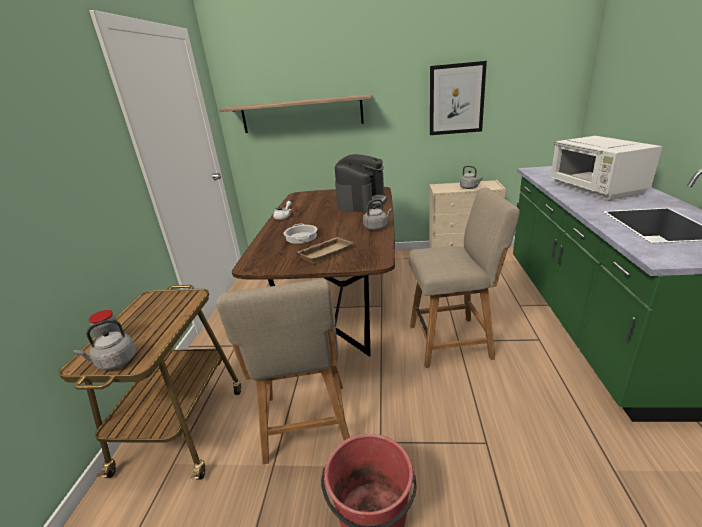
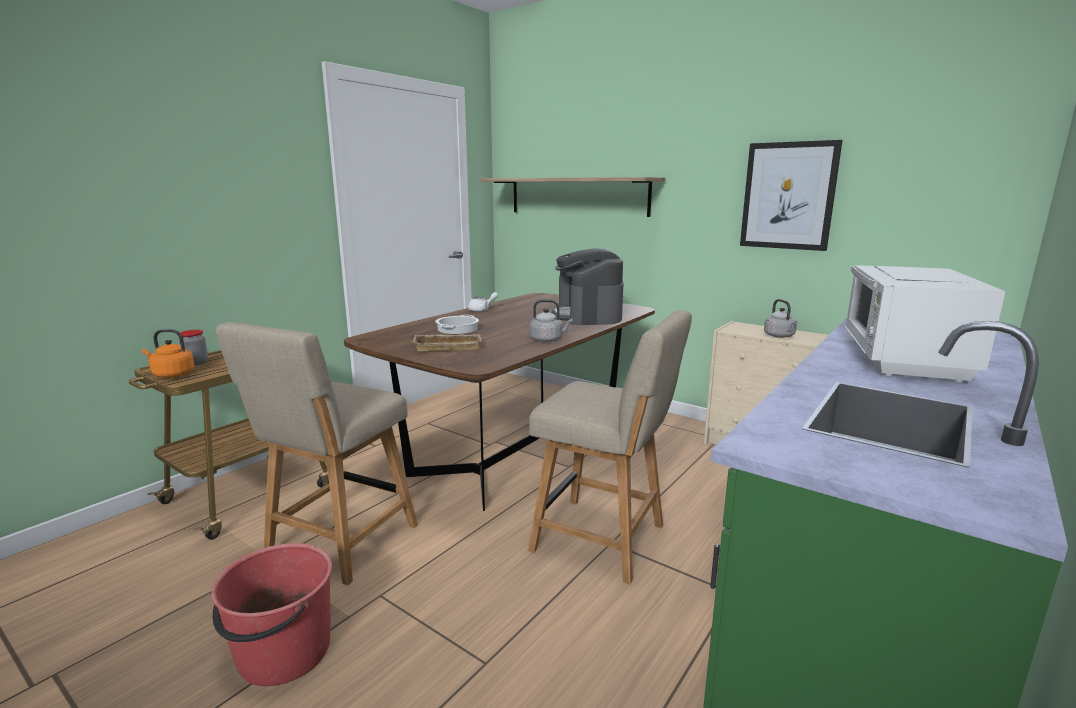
camera: 30 degrees right, 10 degrees down
grey kettle [74,319,136,370] -> orange kettle [142,329,194,378]
coffee machine [335,154,388,212] -> coffee machine turned 120 degrees clockwise [552,248,624,325]

